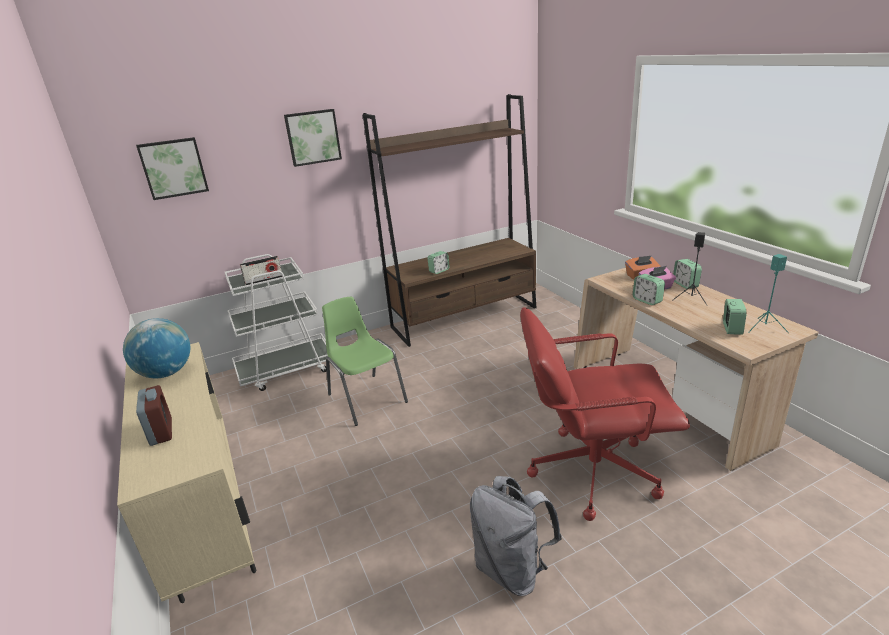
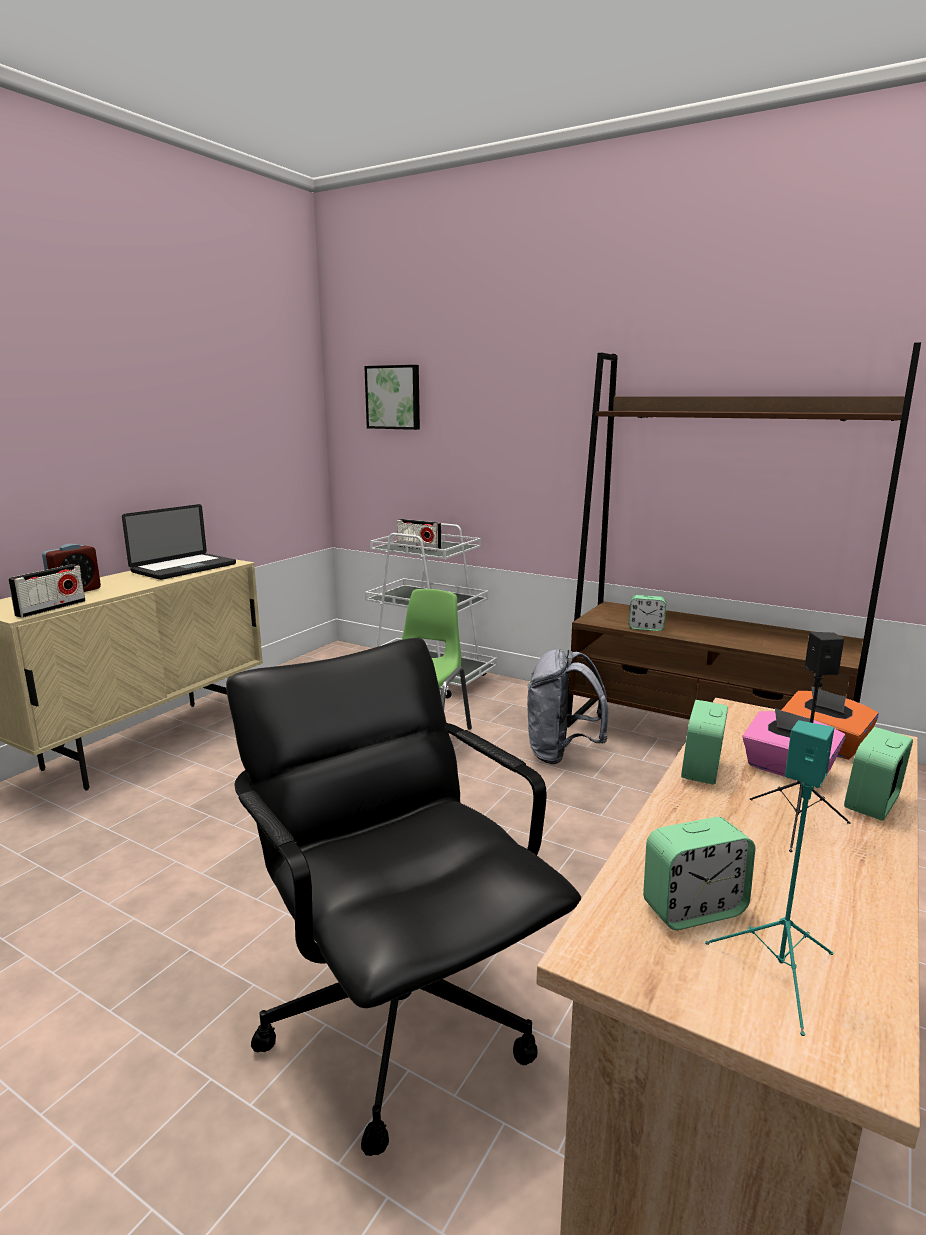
camera: 55 degrees right, 10 degrees down
globe [123,318,190,378] -> laptop [122,504,236,580]
picture [284,109,342,167] -> none
grey backpack [470,476,562,596] -> grey backpack moved to [527,649,609,764]
red office chair [520,307,690,521] -> black office chair [226,638,581,1156]
none -> radio [8,564,85,618]

